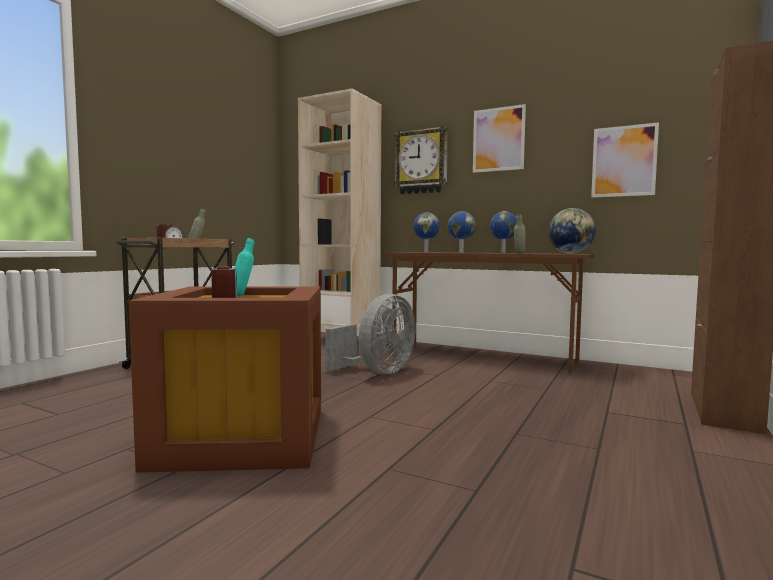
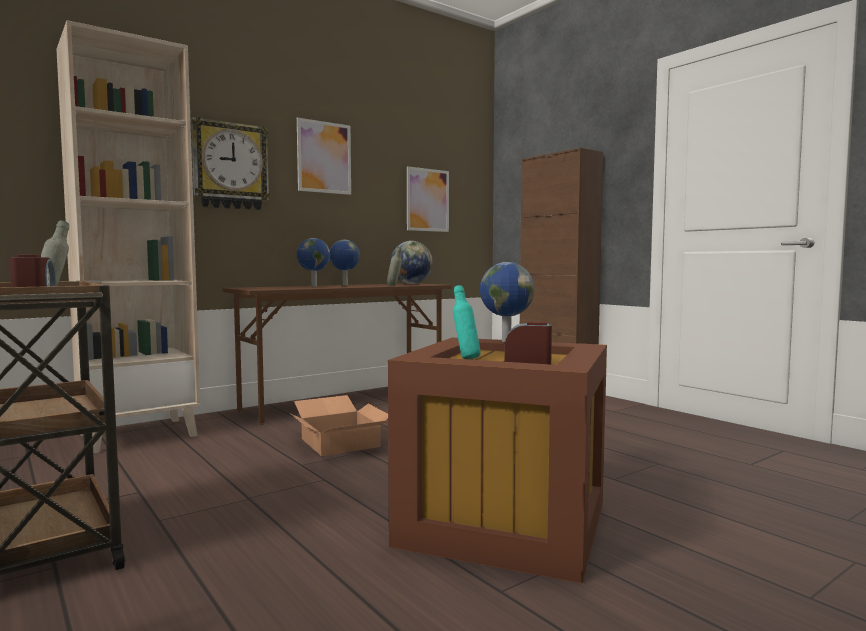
camera: 65 degrees left, 0 degrees up
grey fan [325,294,415,374] -> cardboard box [291,395,388,456]
globe [413,213,440,252] -> globe moved to [480,262,535,342]

